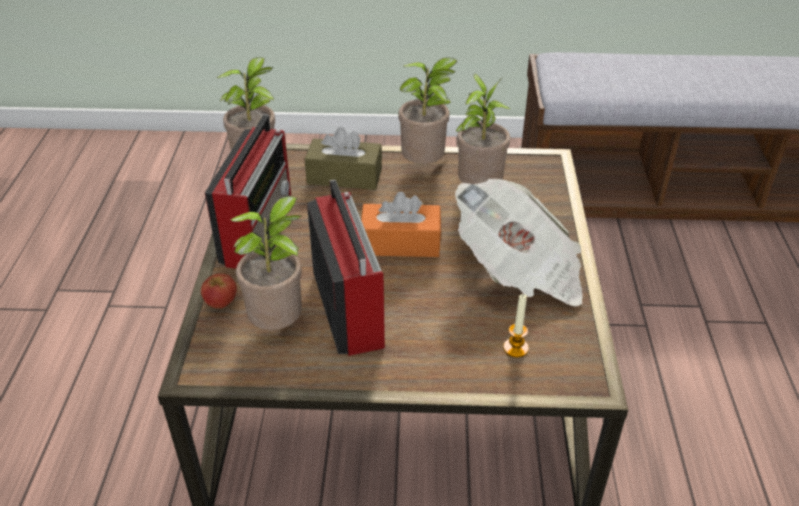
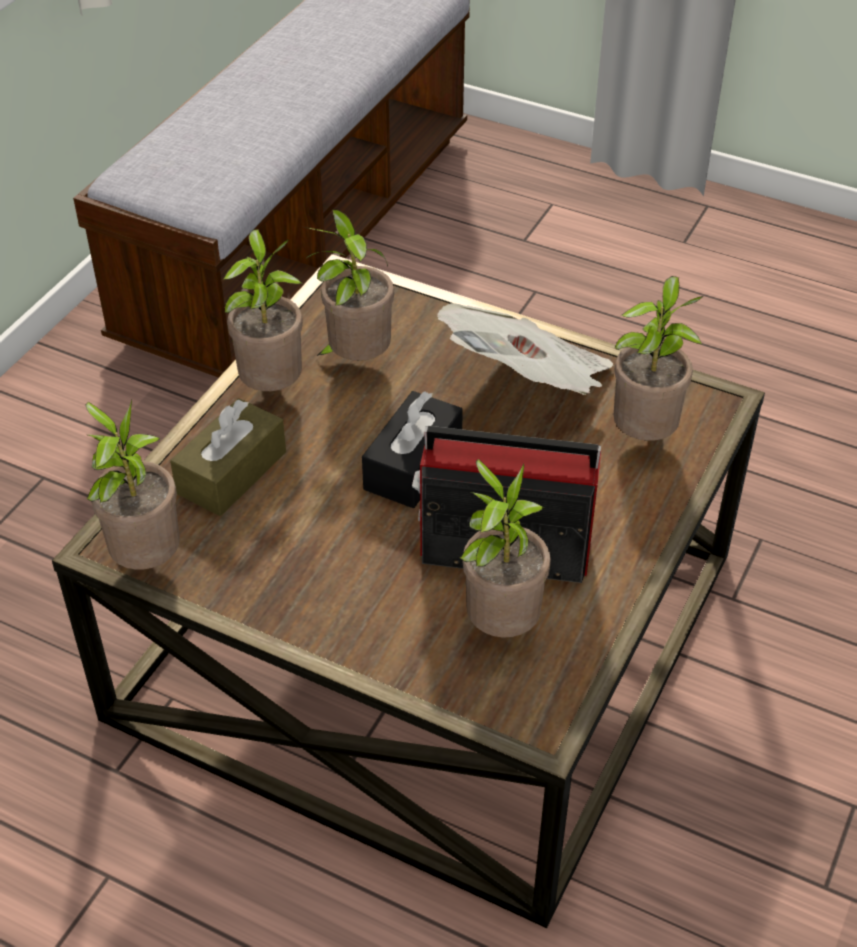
camera: 65 degrees left, 5 degrees up
apple [201,273,237,309] -> none
radio [205,114,291,269] -> none
orange tissue box [361,192,441,257] -> black tissue box [362,391,463,508]
candle [503,294,529,358] -> potted plant [614,276,703,441]

